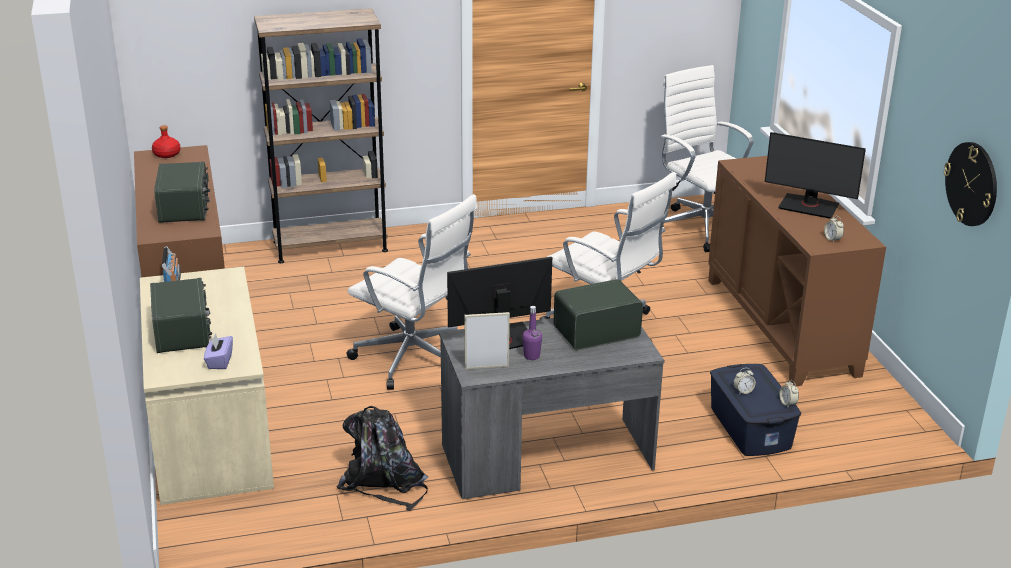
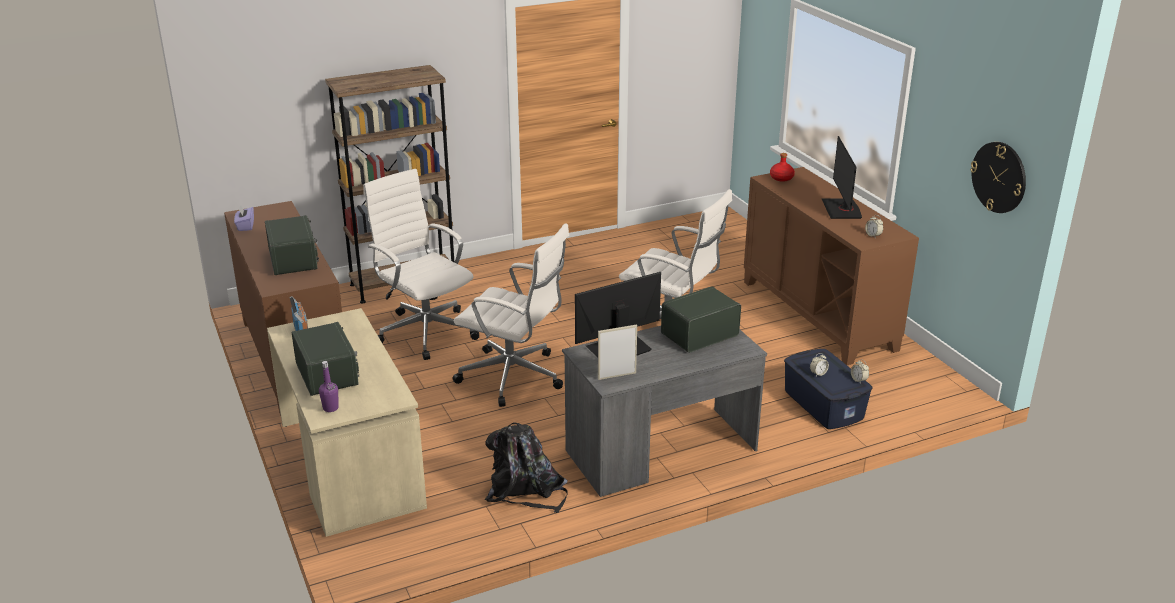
camera: 10 degrees left, 0 degrees up
red bottle [152,125,181,158] -> red bottle moved to [770,153,795,182]
purple tissue box [204,333,233,369] -> purple tissue box moved to [234,205,254,231]
purple bottle [522,306,542,360] -> purple bottle moved to [319,361,339,412]
white office chair [660,65,754,252] -> white office chair moved to [363,168,479,360]
monitor [765,132,866,219] -> monitor turned 75 degrees clockwise [821,136,862,219]

